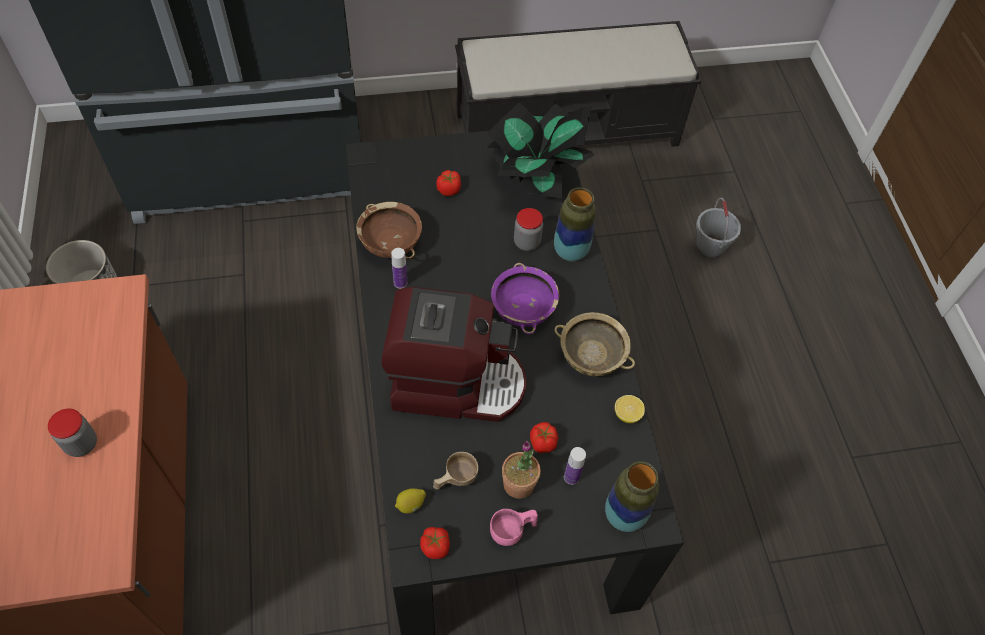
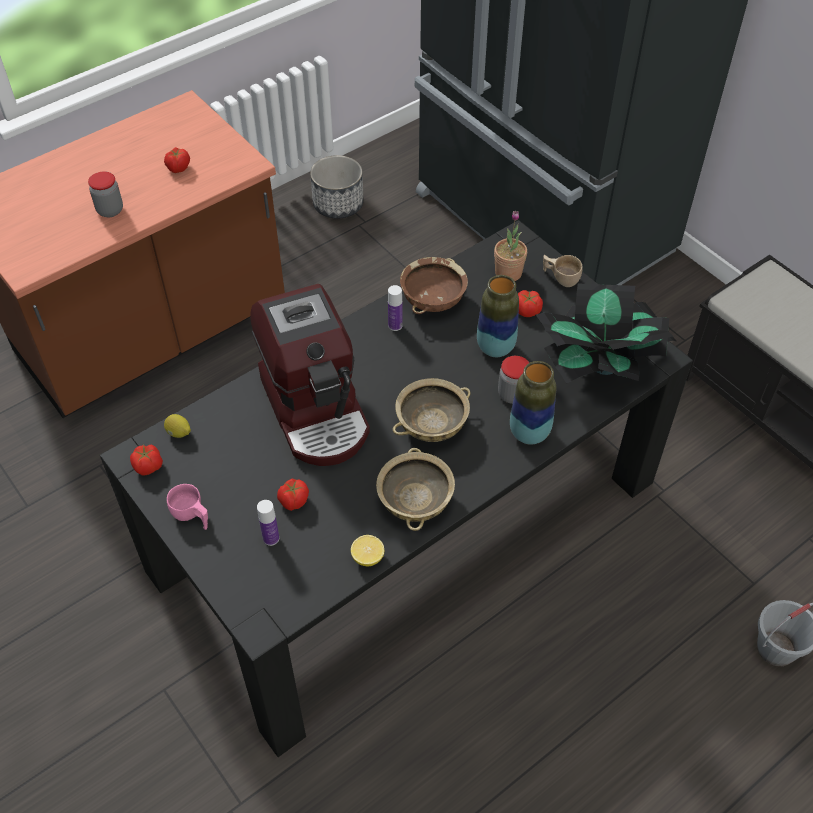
camera: 65 degrees right, 5 degrees down
beige cup [433,452,479,489] -> beige cup moved to [543,255,583,287]
purple bowl [491,263,559,335] -> beige bowl [393,378,471,442]
potted plant [502,441,541,499] -> potted plant moved to [494,211,527,281]
vase [605,461,659,532] -> vase moved to [477,275,519,357]
none -> tomato [164,147,190,173]

